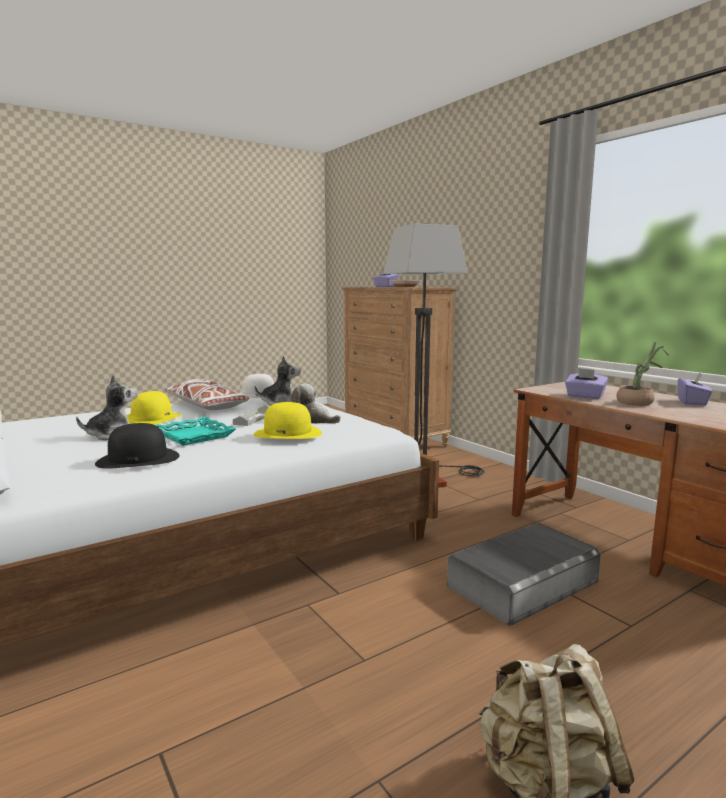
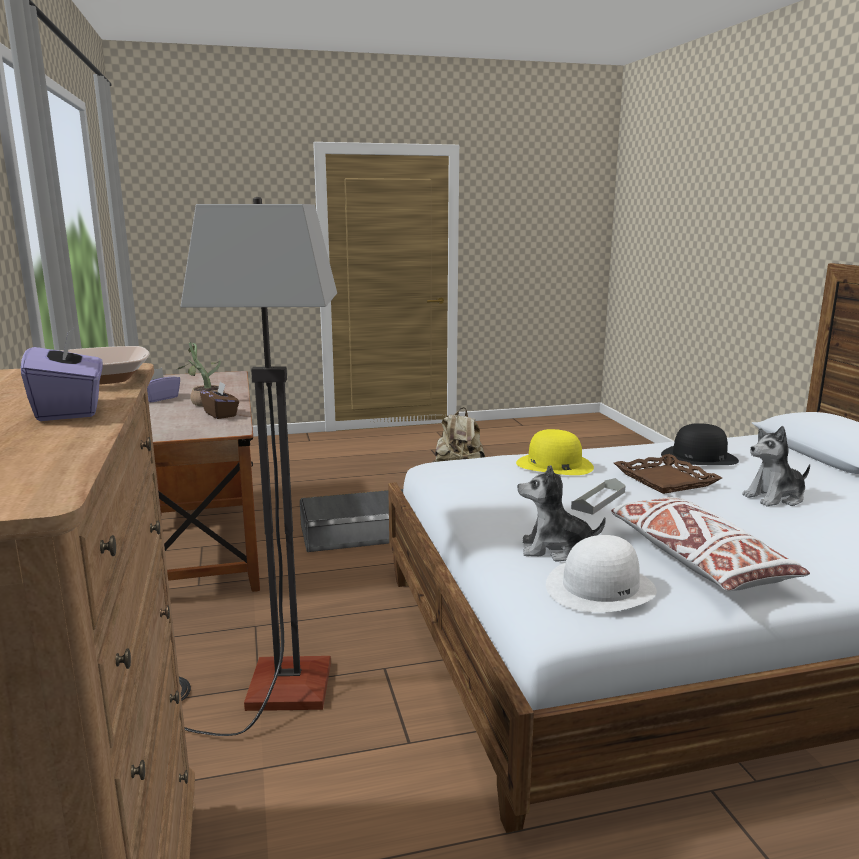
camera: 160 degrees left, 5 degrees up
yellow hat [126,391,181,425] -> none
turquoise tray [156,416,237,446] -> brown tray [614,454,722,494]
plush toy [290,383,340,424] -> none
purple tissue box [565,368,608,399] -> brown tissue box [200,382,239,419]

